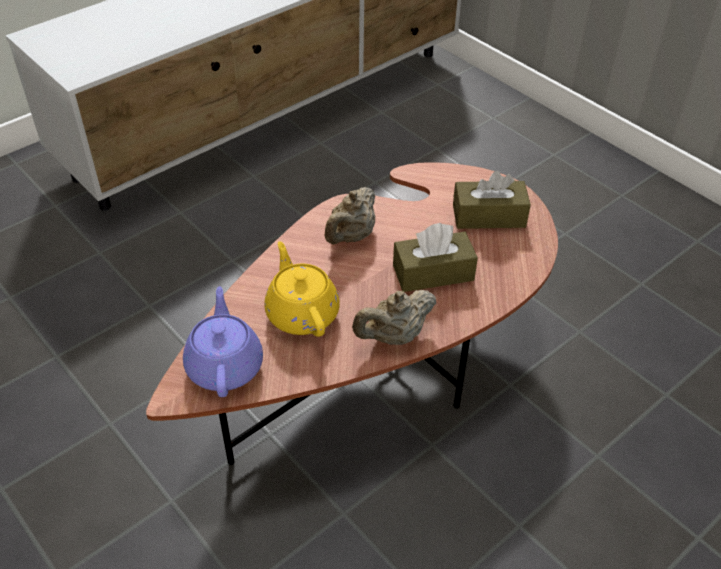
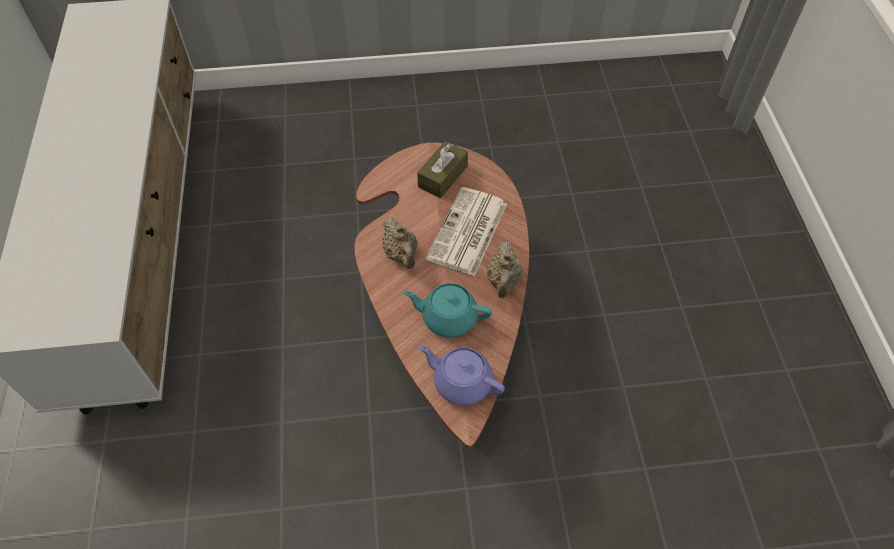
camera: 55 degrees left, 10 degrees up
yellow teapot [264,241,340,337] -> turquoise teapot [403,283,492,337]
brown tissue box [393,223,478,292] -> newspaper [426,187,507,276]

